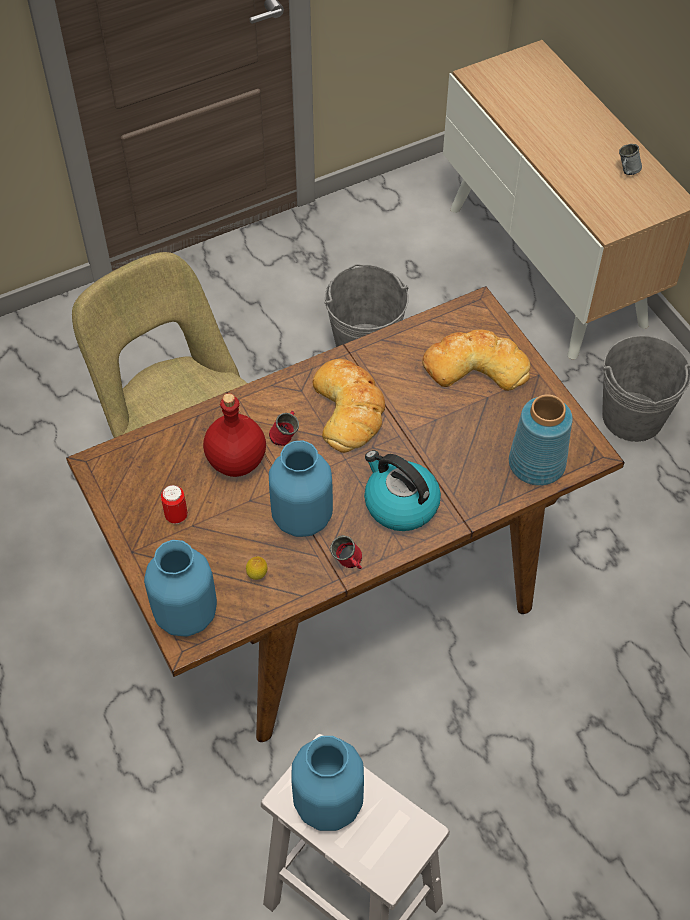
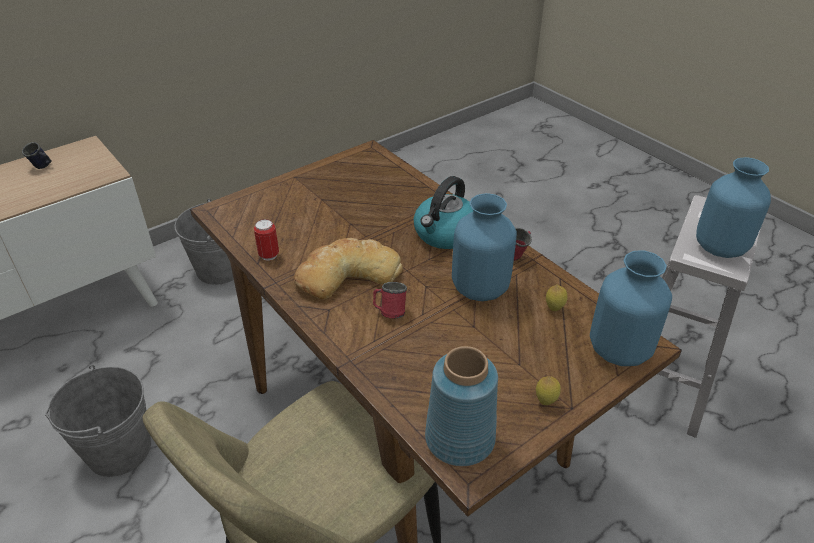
camera: 100 degrees left, 15 degrees down
can [161,485,188,524] -> can moved to [254,219,279,261]
red bottle [203,393,266,477] -> none
bread [422,329,531,391] -> none
blue vase [509,394,573,486] -> blue vase moved to [425,346,498,466]
grey mug [619,144,642,175] -> blue mug [22,142,51,169]
none -> lemon [536,376,561,405]

